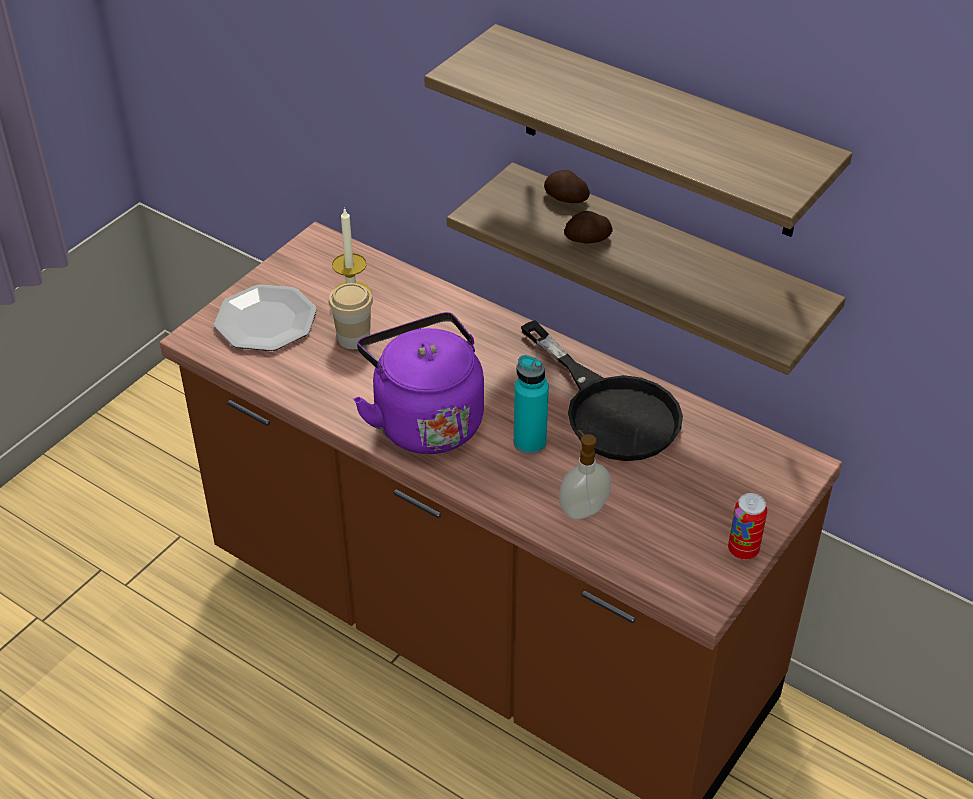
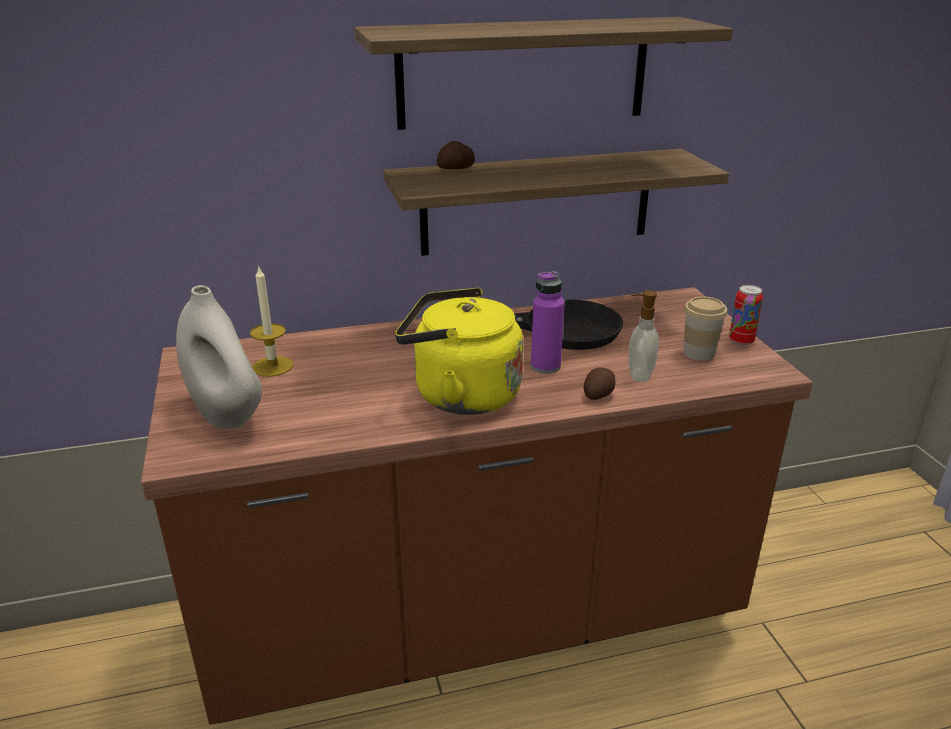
camera: 50 degrees left, 15 degrees down
plate [214,284,317,351] -> white vase [176,285,262,429]
cup [329,283,373,349] -> cup moved to [683,297,727,361]
purple kettle [353,312,484,454] -> yellow kettle [395,288,523,415]
turquoise bottle [514,355,549,455] -> purple bottle [531,271,565,374]
potato [564,211,612,244] -> potato moved to [584,367,616,400]

